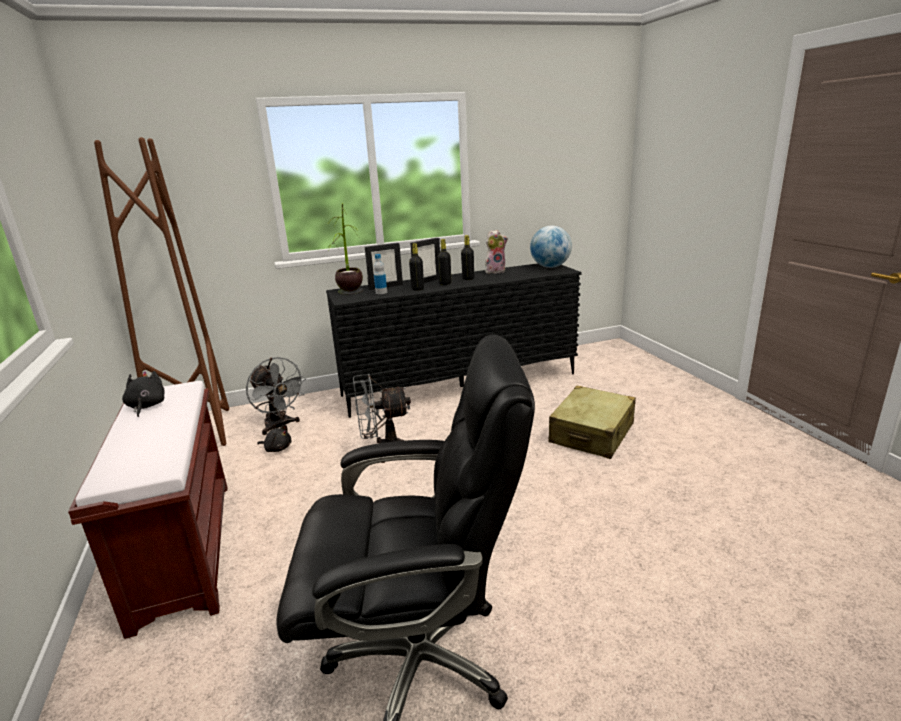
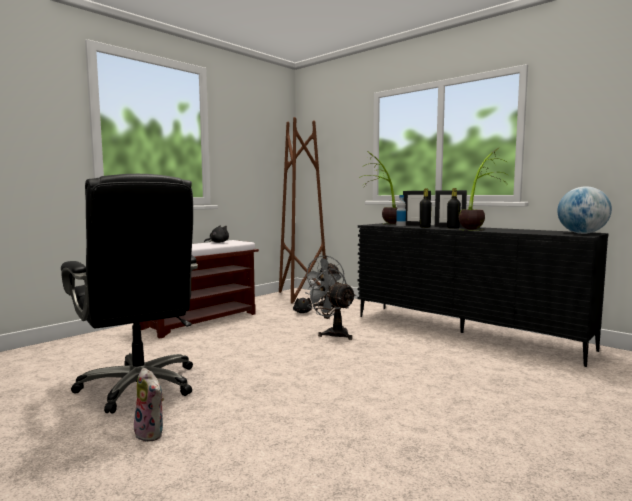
camera: 60 degrees right, 15 degrees down
black bottle [461,235,474,280] -> potted plant [459,148,509,231]
plush toy [485,230,508,274] -> plush toy moved to [134,368,164,442]
beige suitcase [549,386,636,459] -> none

